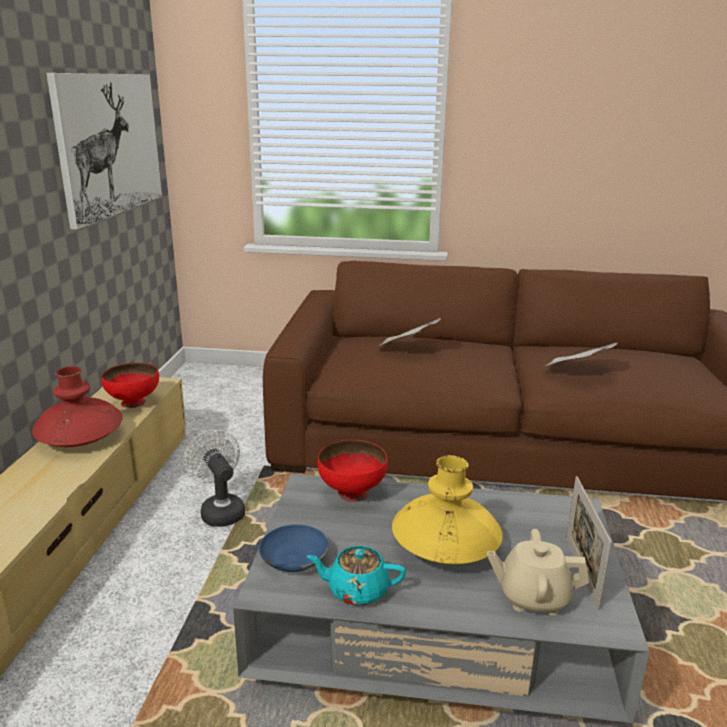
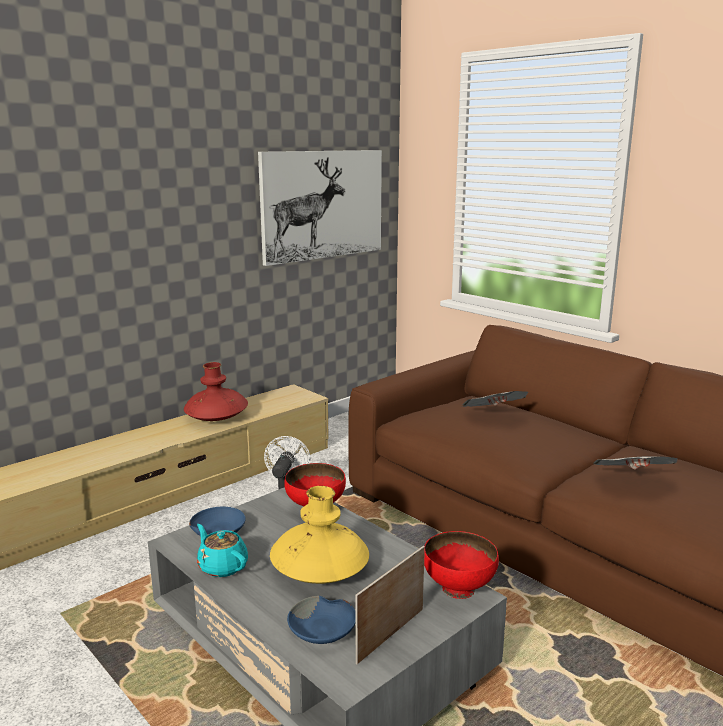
camera: 40 degrees right, 5 degrees down
red bowl [101,363,159,408] -> red bowl moved to [424,531,499,599]
beige teapot [487,529,589,615] -> blue bowl [287,596,356,644]

